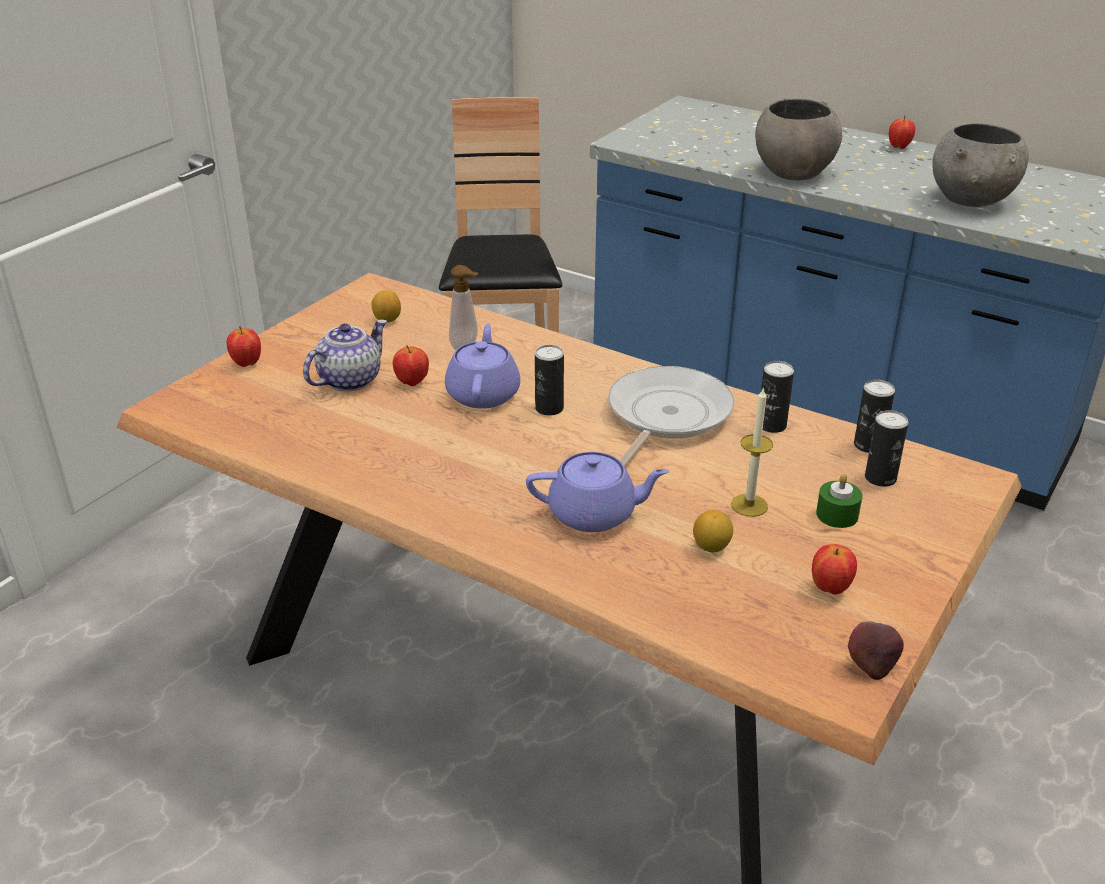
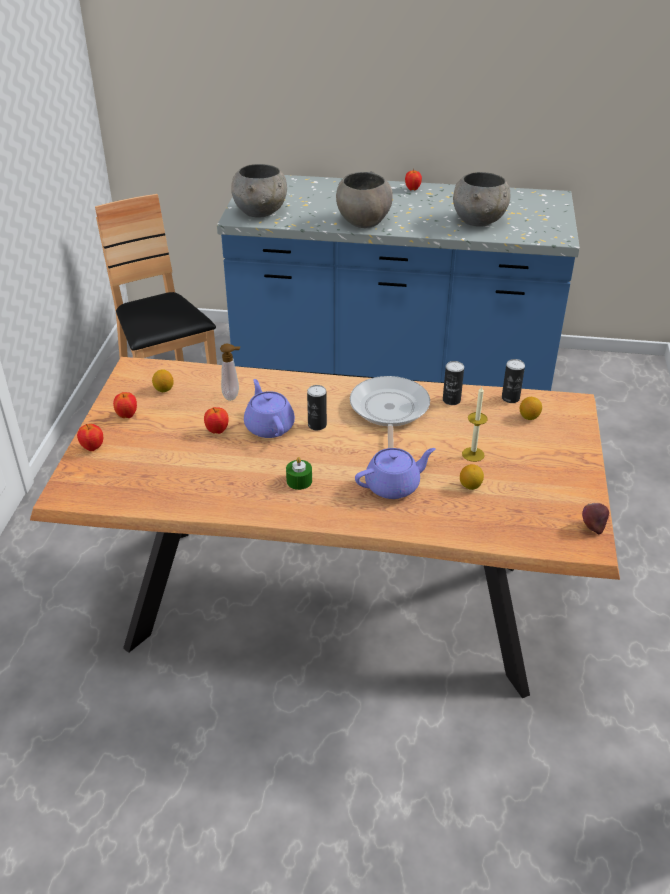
camera: 25 degrees left, 5 degrees up
teapot [303,320,387,391] -> none
apple [812,544,857,595] -> apple moved to [113,392,137,418]
green candle [816,474,862,528] -> green candle moved to [286,457,312,490]
can [865,410,908,487] -> lemon [520,397,542,420]
none -> grey bowl [231,164,287,218]

